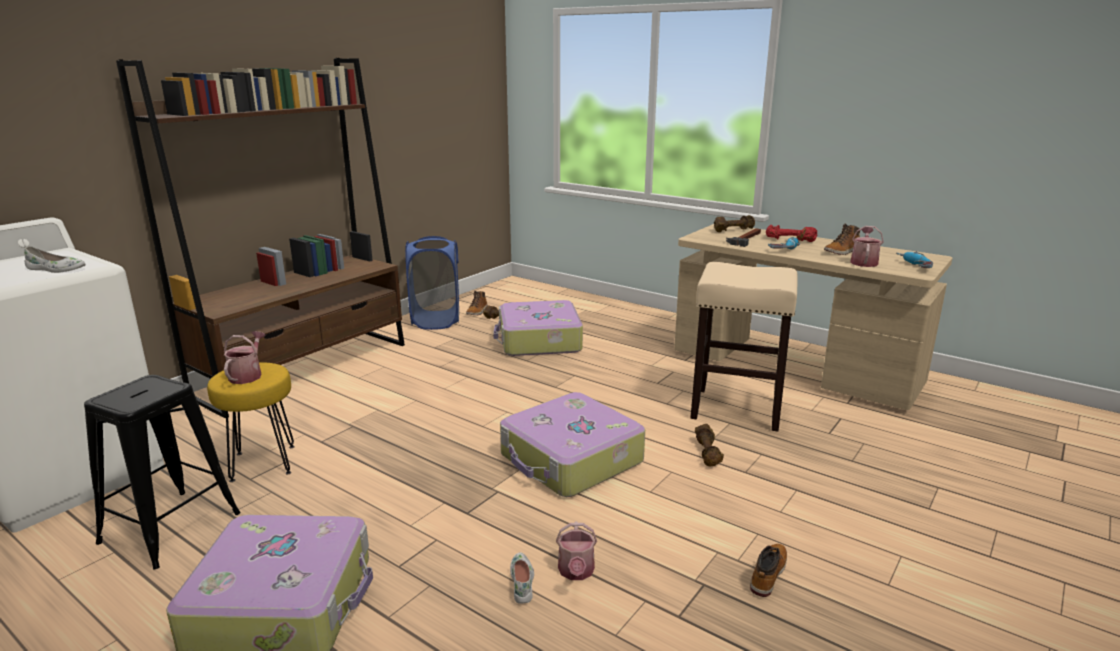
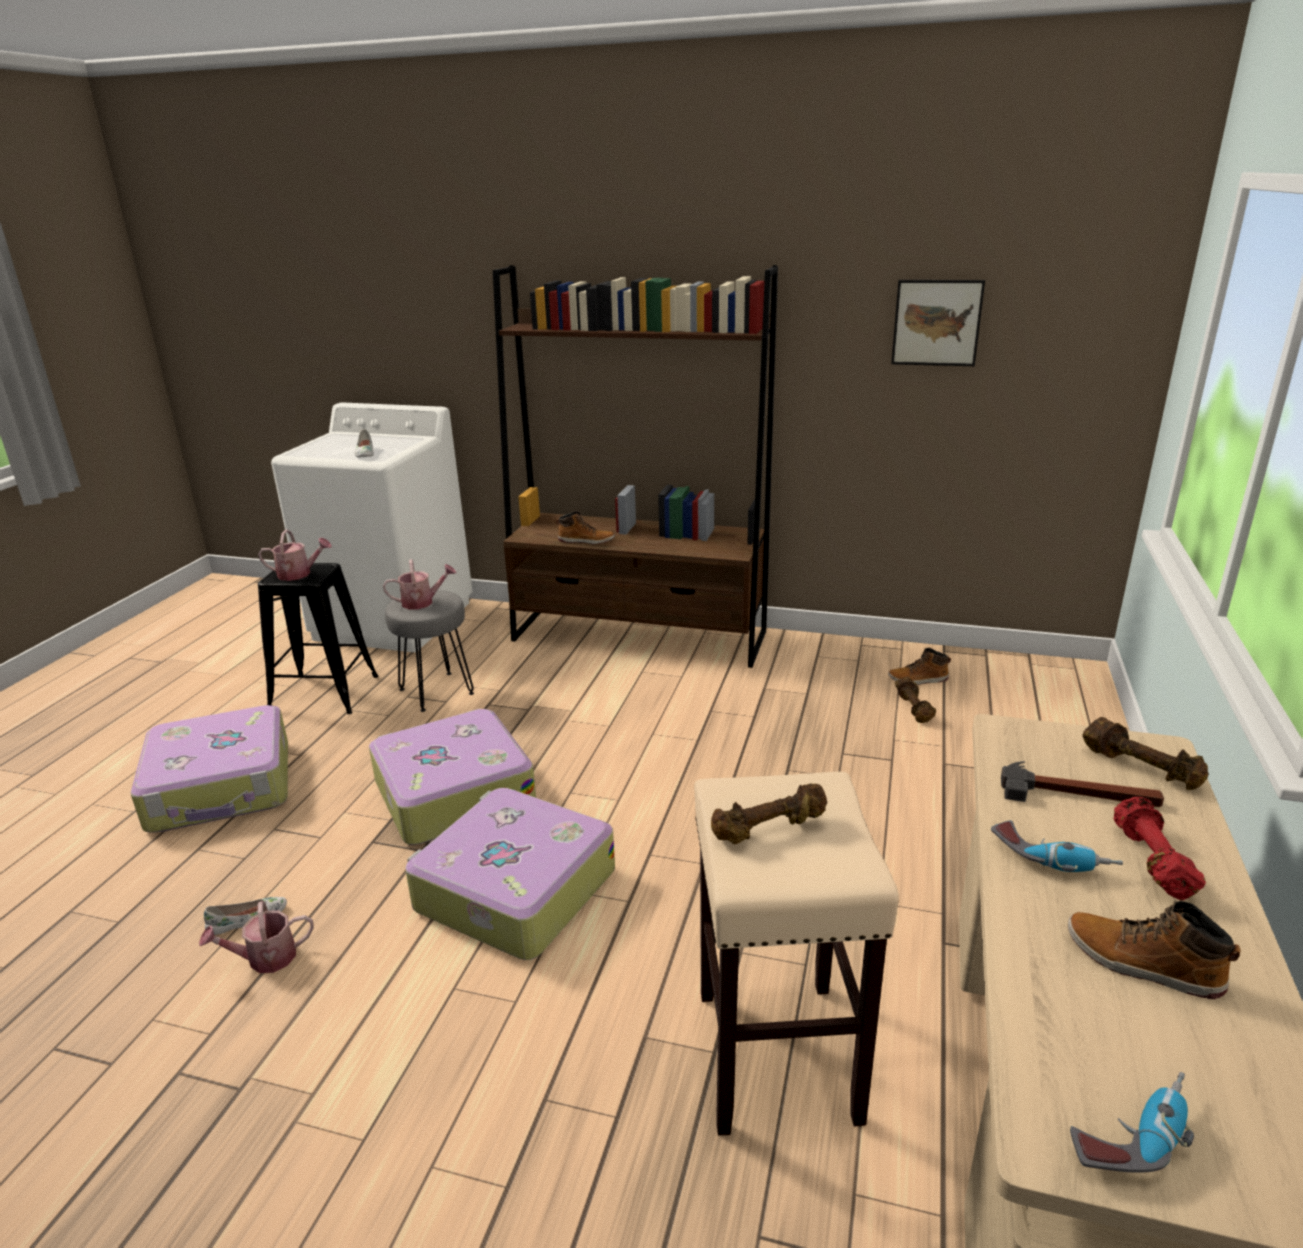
camera: 70 degrees right, 5 degrees up
yellow stool [207,363,295,482] -> grey stool [385,590,474,712]
blue laundry basket [405,236,459,330] -> none
suitcase [493,300,583,356] -> suitcase moved to [369,709,536,845]
brown dumbbell [695,424,724,467] -> brown dumbbell moved to [711,783,828,844]
boot [750,544,787,597] -> boot moved to [556,511,615,544]
watering can [850,226,883,267] -> watering can moved to [258,530,332,581]
none -> picture [891,280,985,366]

